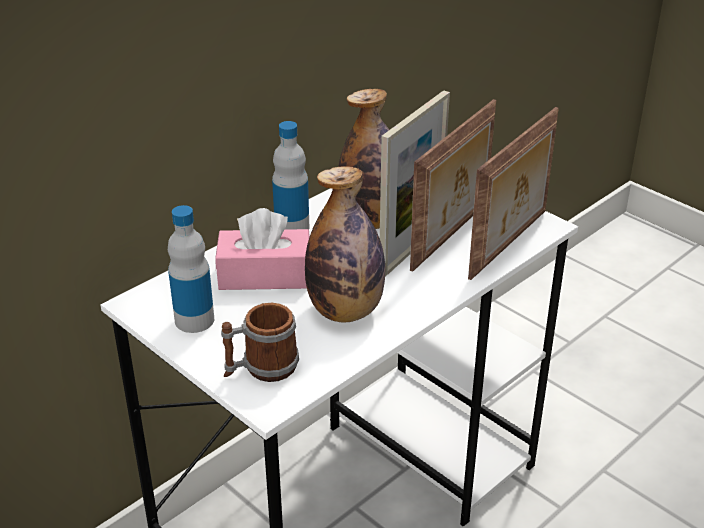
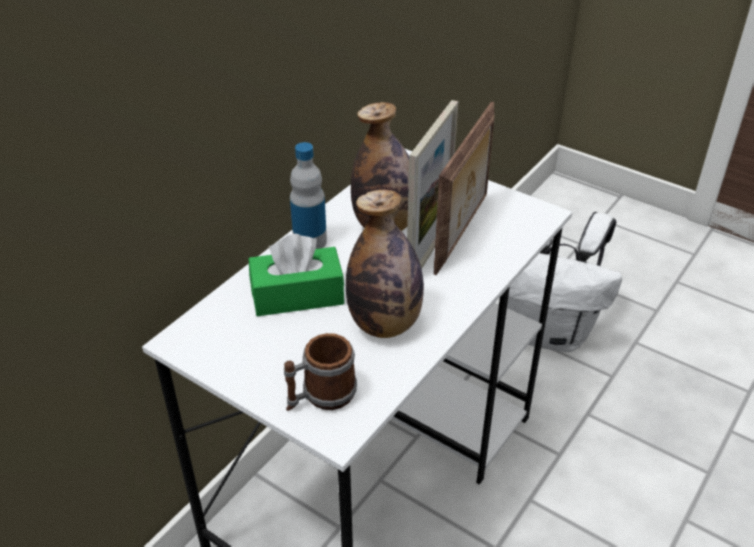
camera: 10 degrees left, 5 degrees up
bottle [168,205,214,333] -> none
pink tissue box [215,208,310,290] -> green tissue box [249,234,344,316]
picture frame [468,107,559,280] -> none
none -> white backpack [507,212,622,352]

